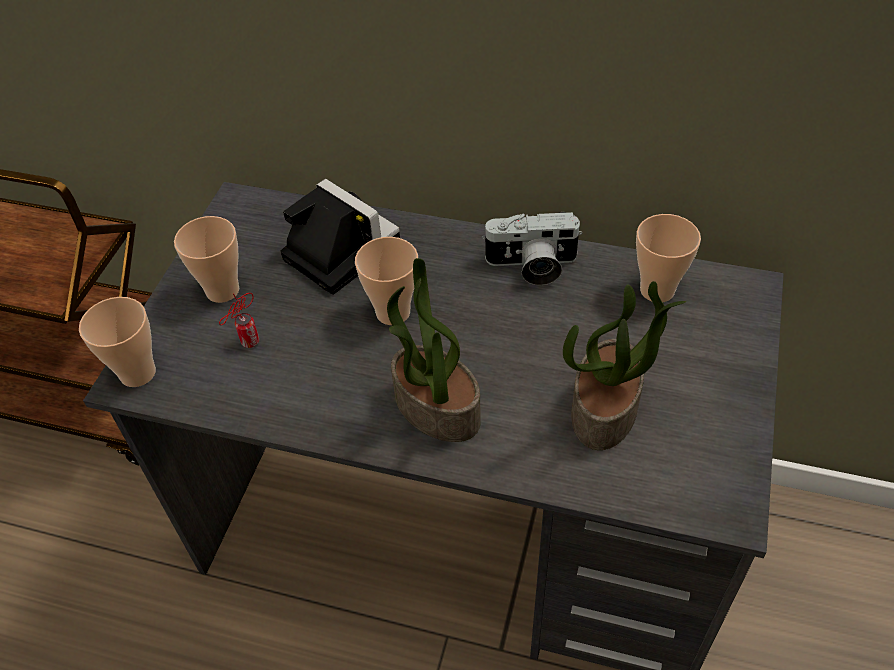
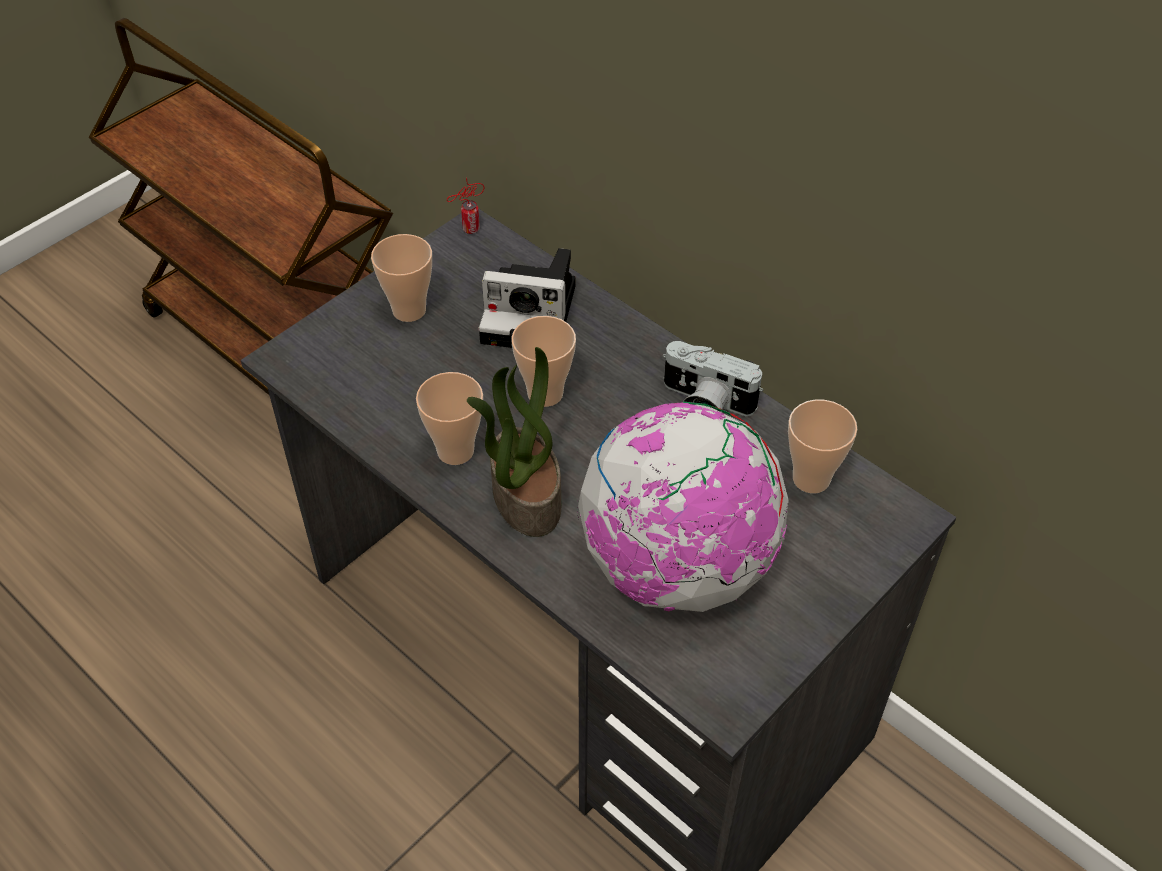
camera: 25 degrees right, 0 degrees up
cup [79,297,156,387] -> cup moved to [416,372,483,465]
can [219,293,259,348] -> can moved to [447,178,484,234]
camera [281,179,400,295] -> camera turned 120 degrees clockwise [478,248,576,348]
potted plant [563,281,686,450] -> globe [577,402,789,612]

